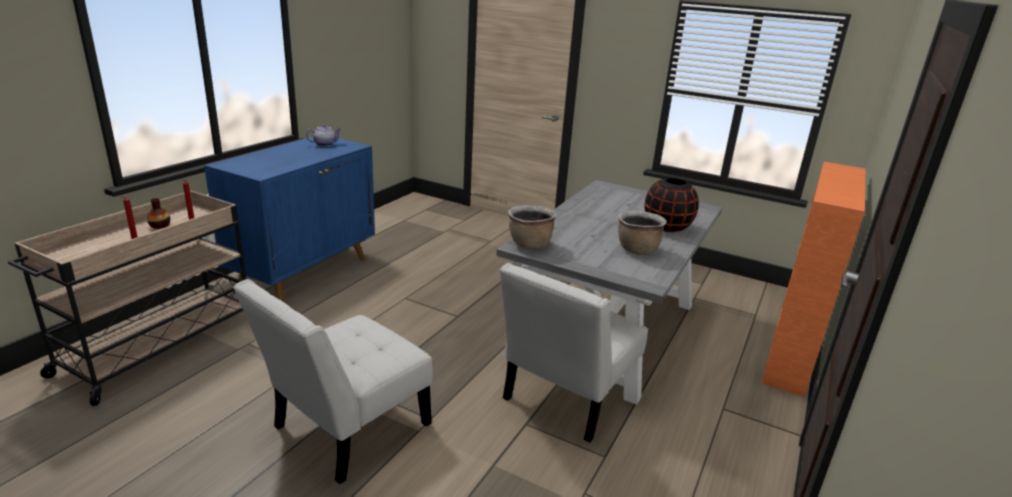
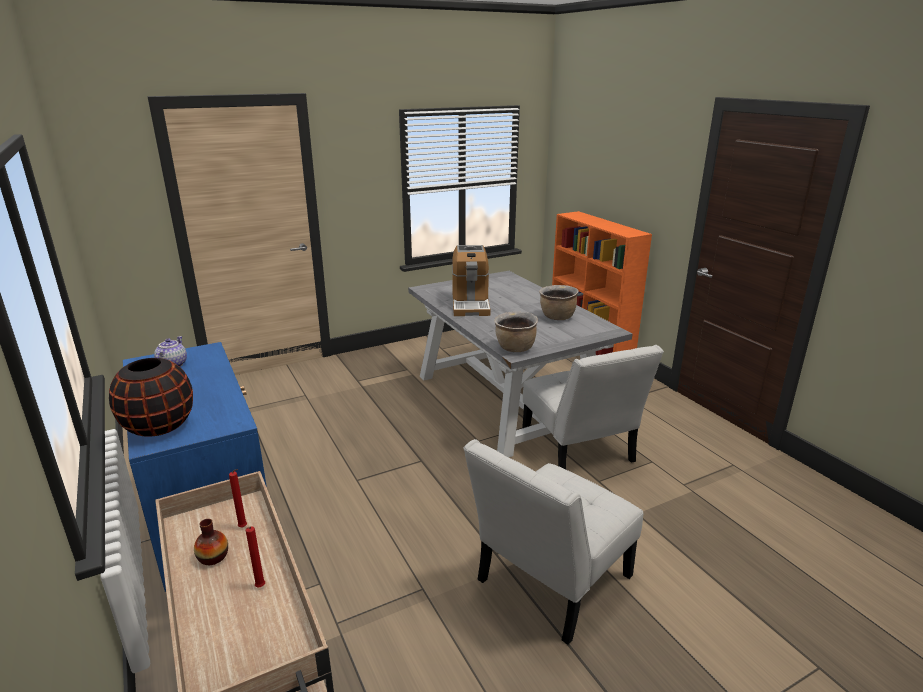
camera: 55 degrees left, 0 degrees up
white chair [233,279,433,484] -> white chair turned 60 degrees clockwise [464,439,643,645]
black vase [645,178,699,232] -> black vase moved to [109,358,193,437]
none -> coffee machine [452,245,490,316]

